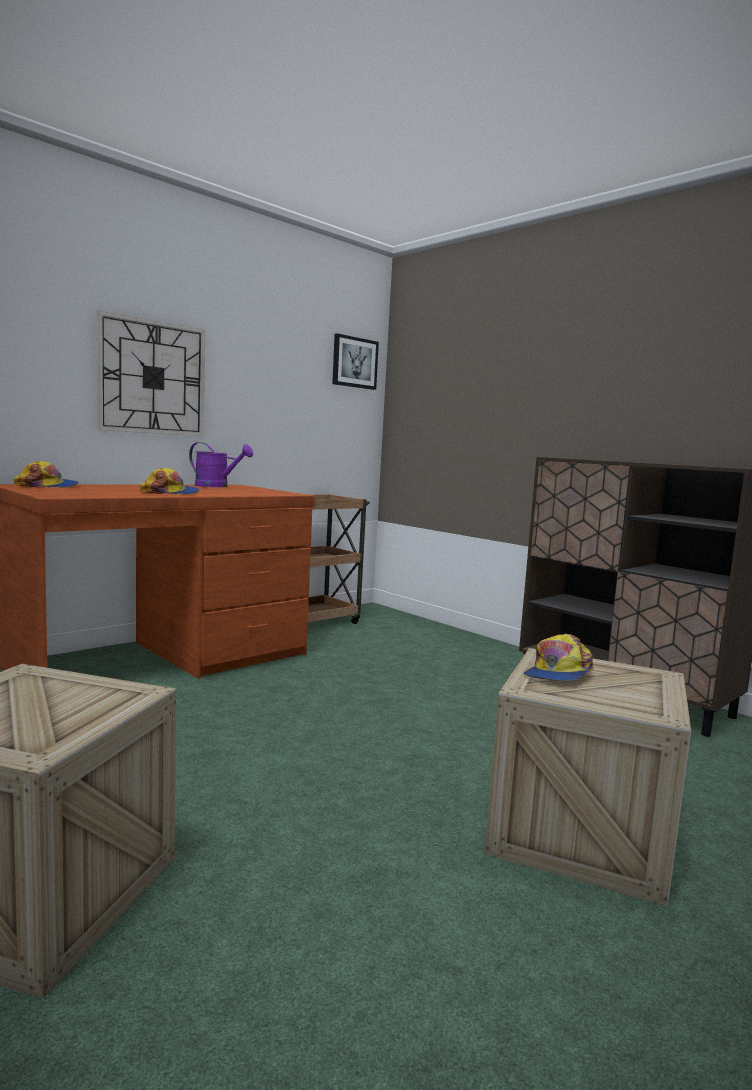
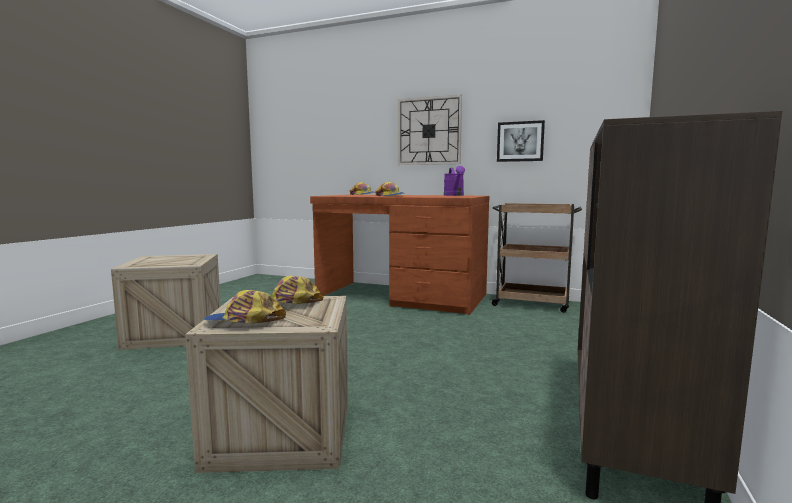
camera: 65 degrees right, 0 degrees up
picture [332,333,379,390] -> picture moved to [497,120,545,162]
none -> cap [204,290,286,324]

